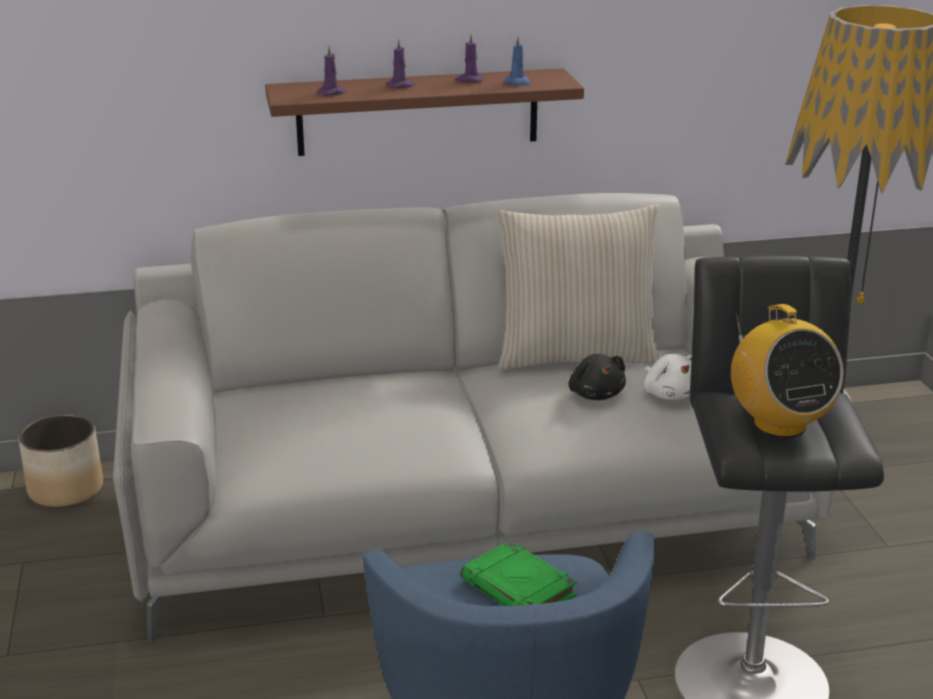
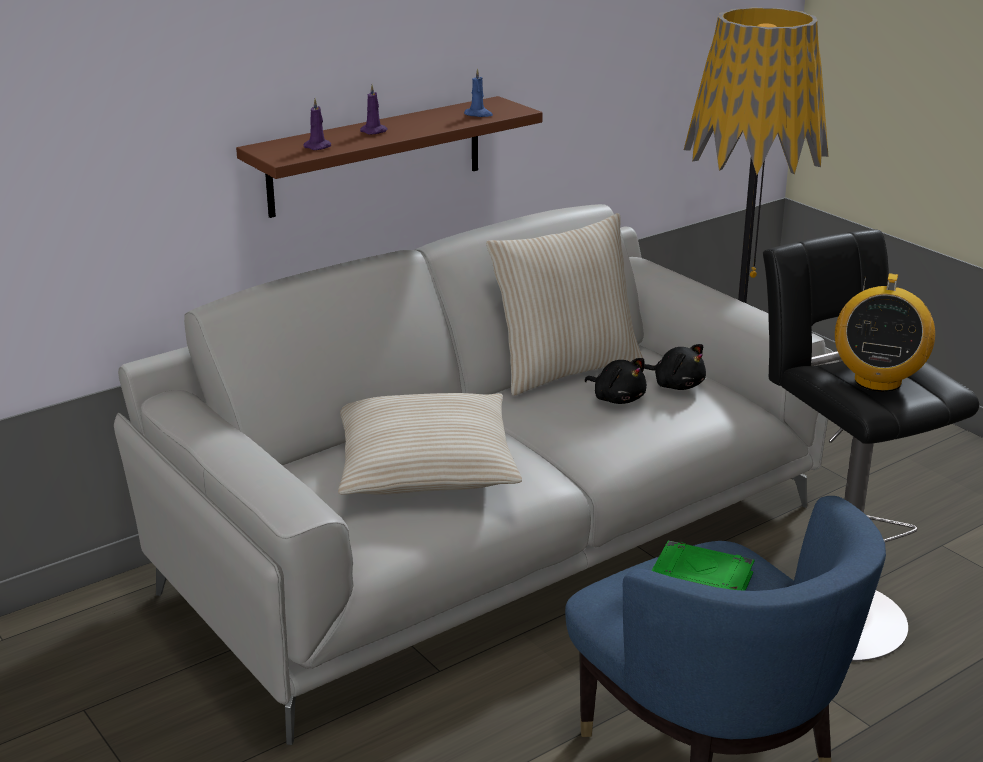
camera: 25 degrees left, 0 degrees up
planter [18,414,103,507] -> none
purple candle [455,34,484,82] -> none
white plush toy [644,354,692,400] -> black plush toy [644,344,706,390]
radio [731,304,843,438] -> radio turned 60 degrees clockwise [835,273,935,392]
none -> beige pillow [338,393,522,495]

